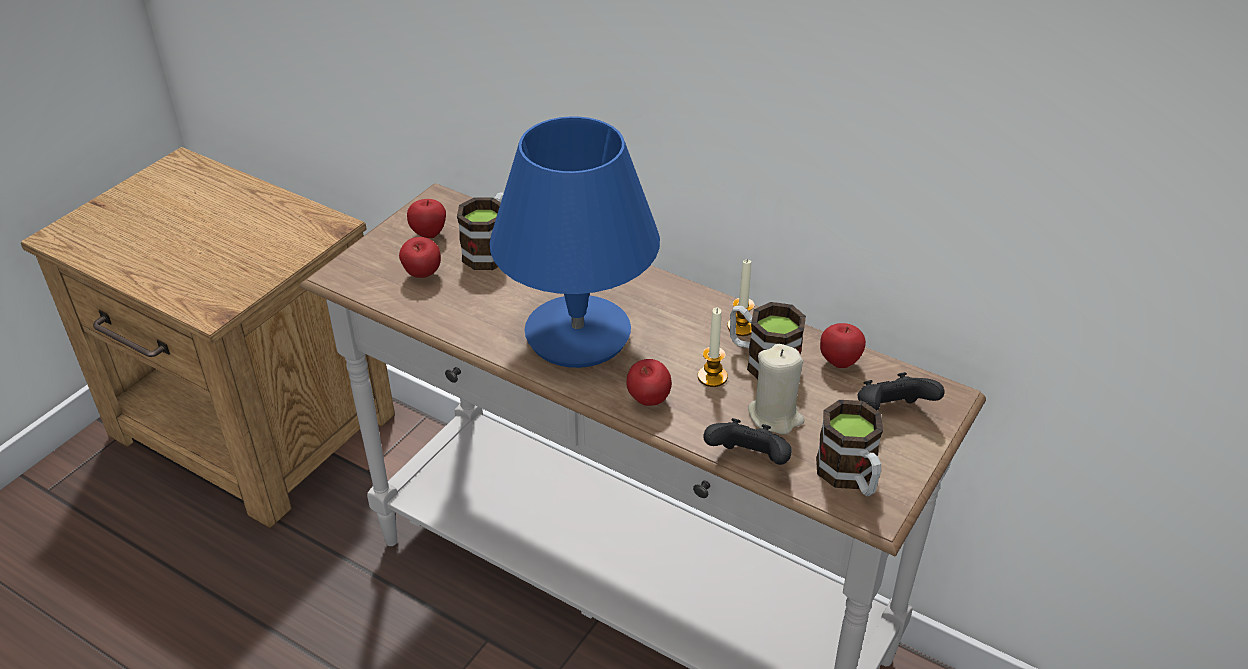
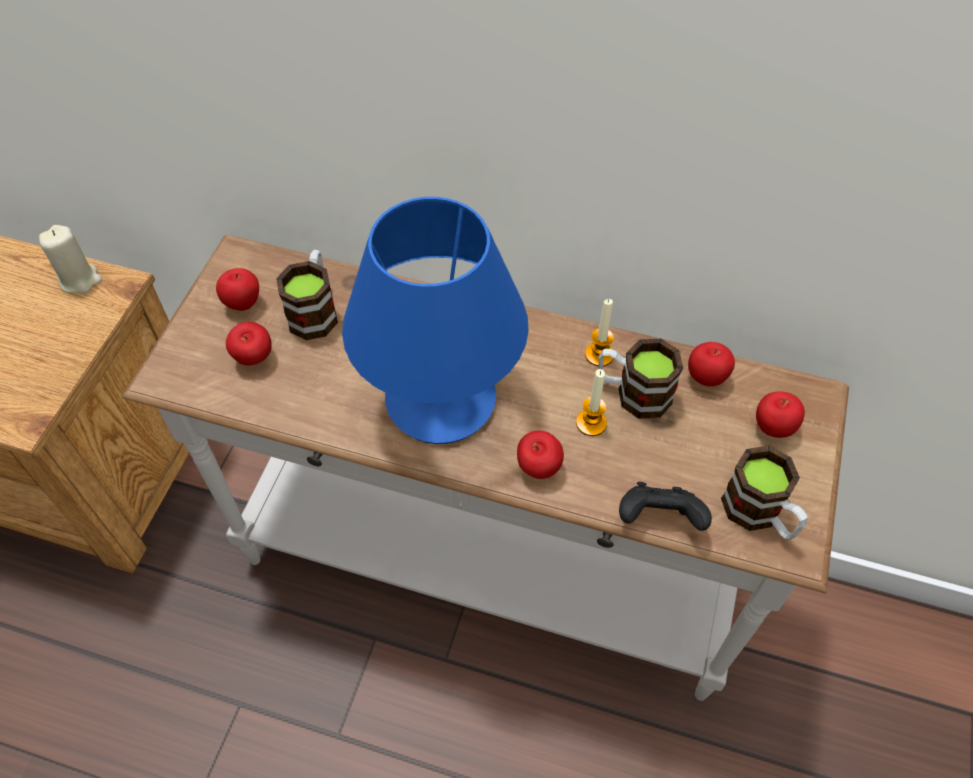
camera: 15 degrees left, 15 degrees up
beige candle [748,344,804,434] -> beige candle moved to [39,225,102,293]
black game controller [858,372,945,410] -> apple [756,391,805,438]

